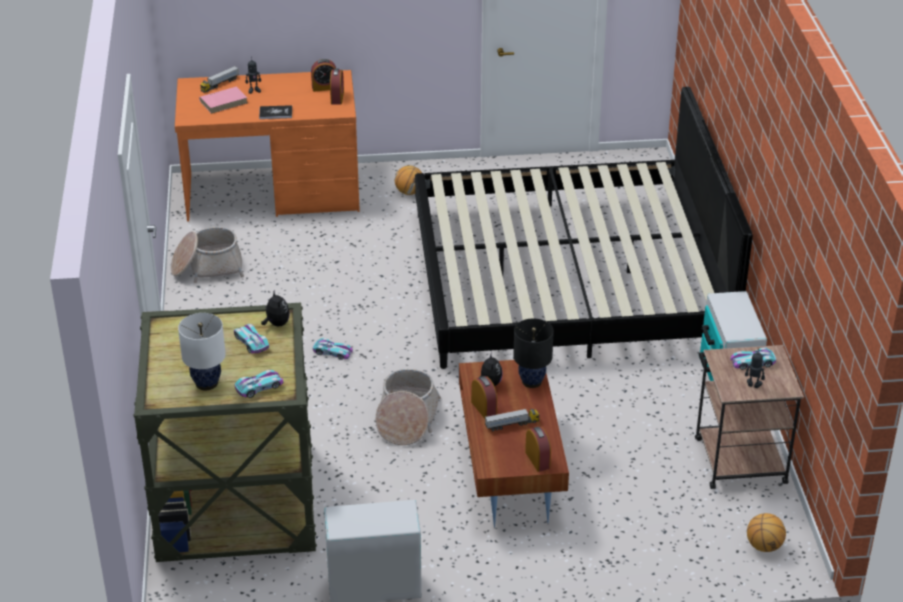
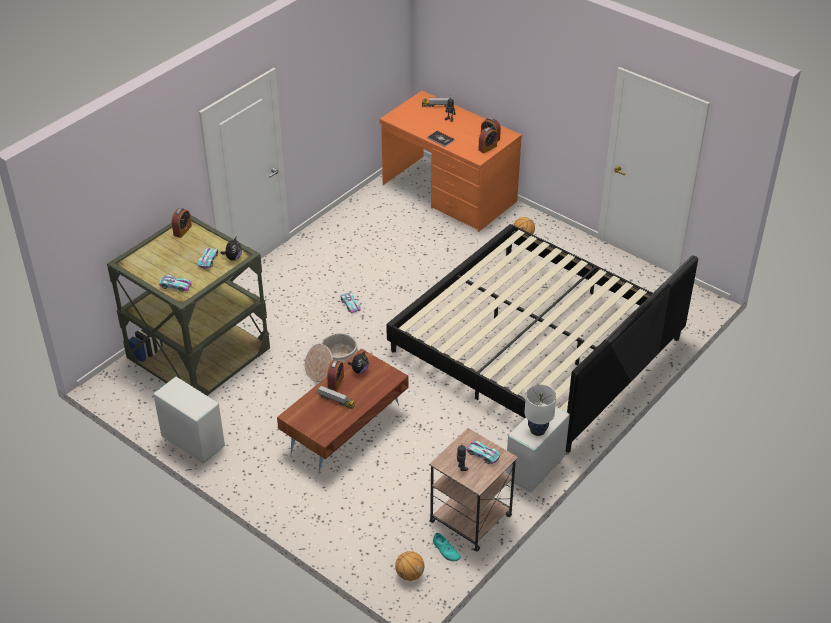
camera: 45 degrees right, 5 degrees up
basket [171,227,244,283] -> none
white table lamp [178,313,226,390] -> white table lamp moved to [524,385,556,436]
pink book [199,87,247,114] -> none
black table lamp [513,319,554,388] -> none
alarm clock [525,427,551,472] -> alarm clock moved to [172,208,192,238]
none -> turquoise shoe [433,533,461,561]

